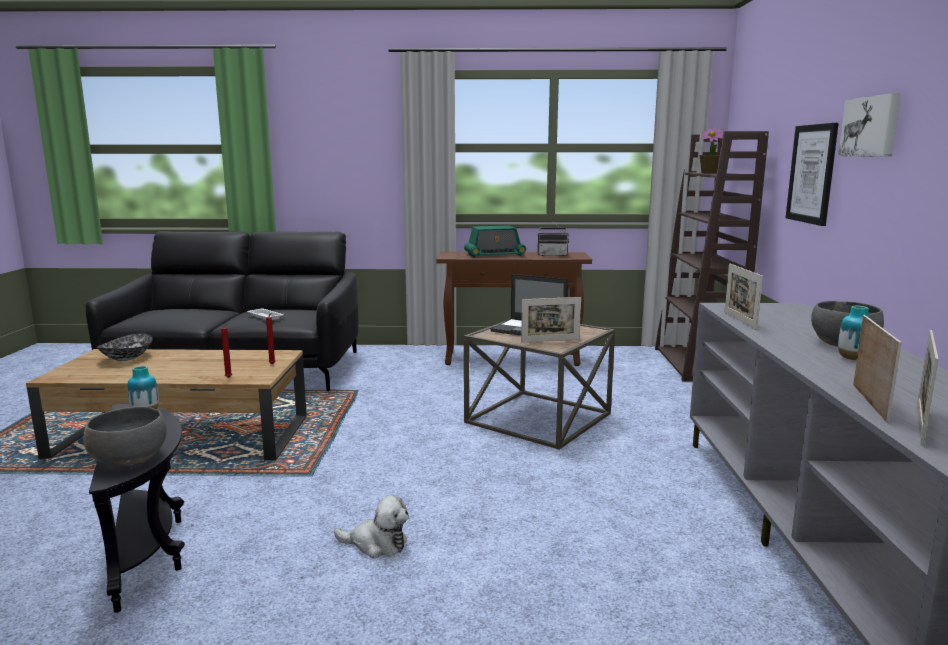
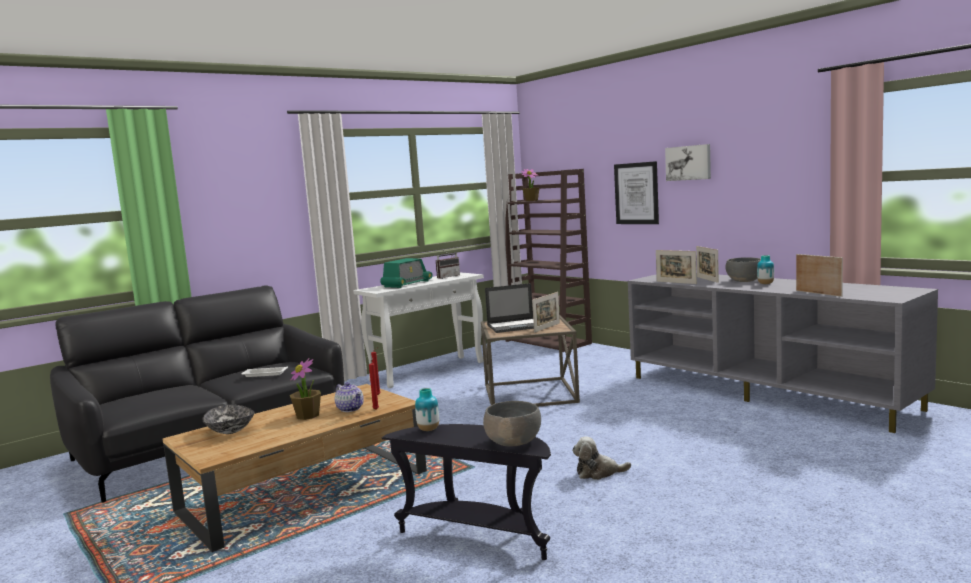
camera: 40 degrees left, 5 degrees down
plush toy [334,495,409,558] -> plush toy turned 150 degrees counterclockwise [572,436,631,480]
brown console table [437,252,592,366] -> white console table [353,272,484,388]
picture frame [917,330,939,446] -> picture frame moved to [696,246,719,283]
none -> potted plant [290,358,321,420]
none -> teapot [335,382,364,412]

